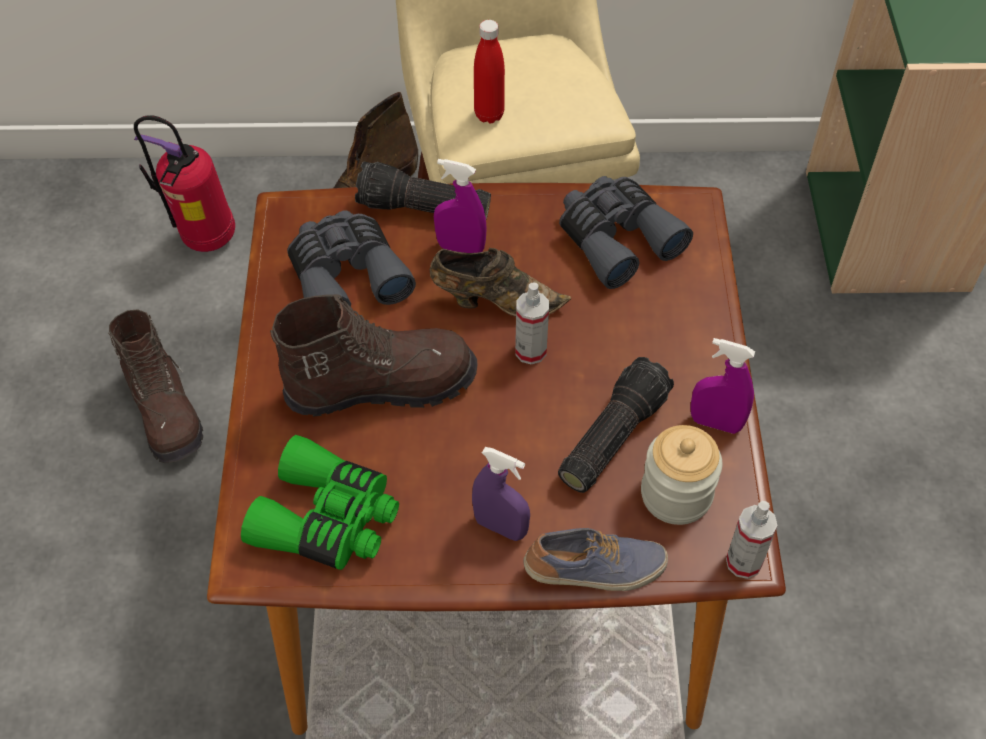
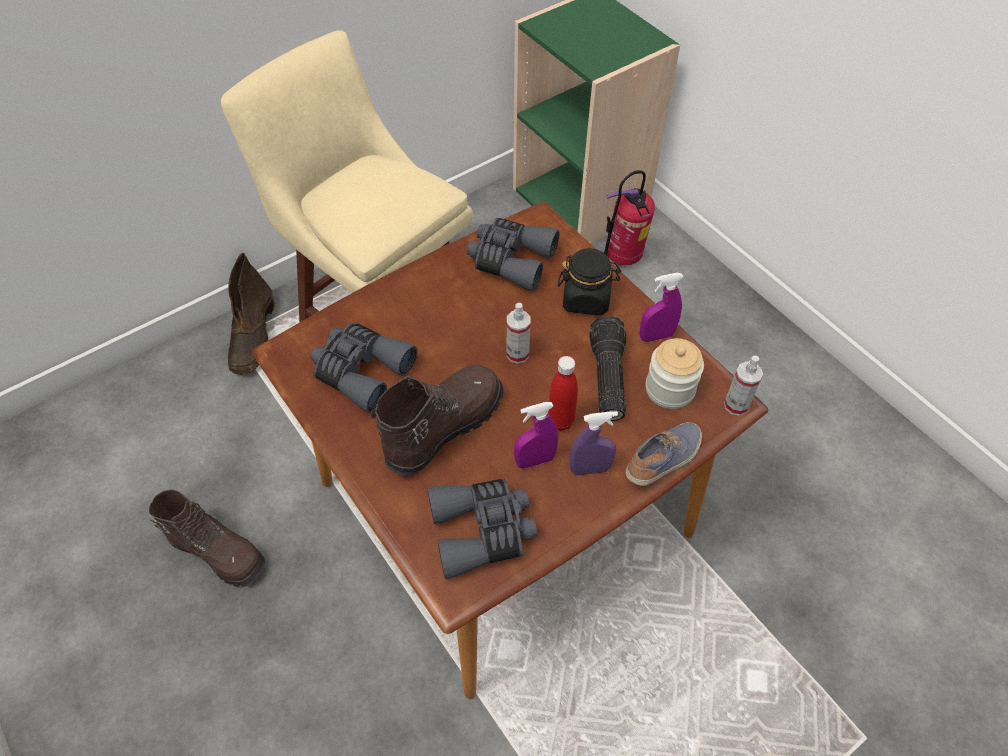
camera: 35 degrees left, 0 degrees up
fire extinguisher [134,115,235,252] -> fire extinguisher moved to [604,170,655,265]
green binoculars [241,435,399,570] -> grey binoculars [427,479,537,579]
flashlight [355,162,491,219] -> none
brown shoe [430,248,571,317] -> none
purple spray bottle [434,159,487,253] -> purple spray bottle moved to [514,402,558,469]
red bottle [474,20,505,123] -> red bottle moved to [548,356,578,431]
none -> black jar [558,248,621,315]

